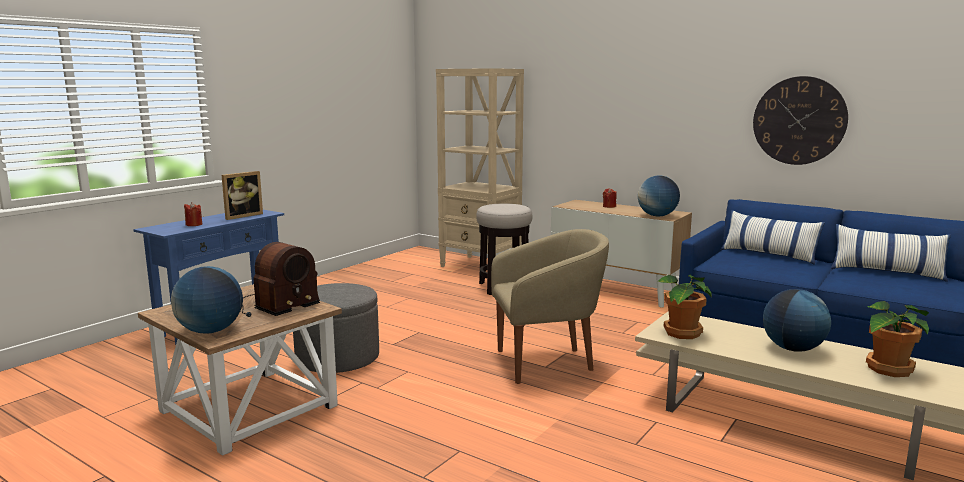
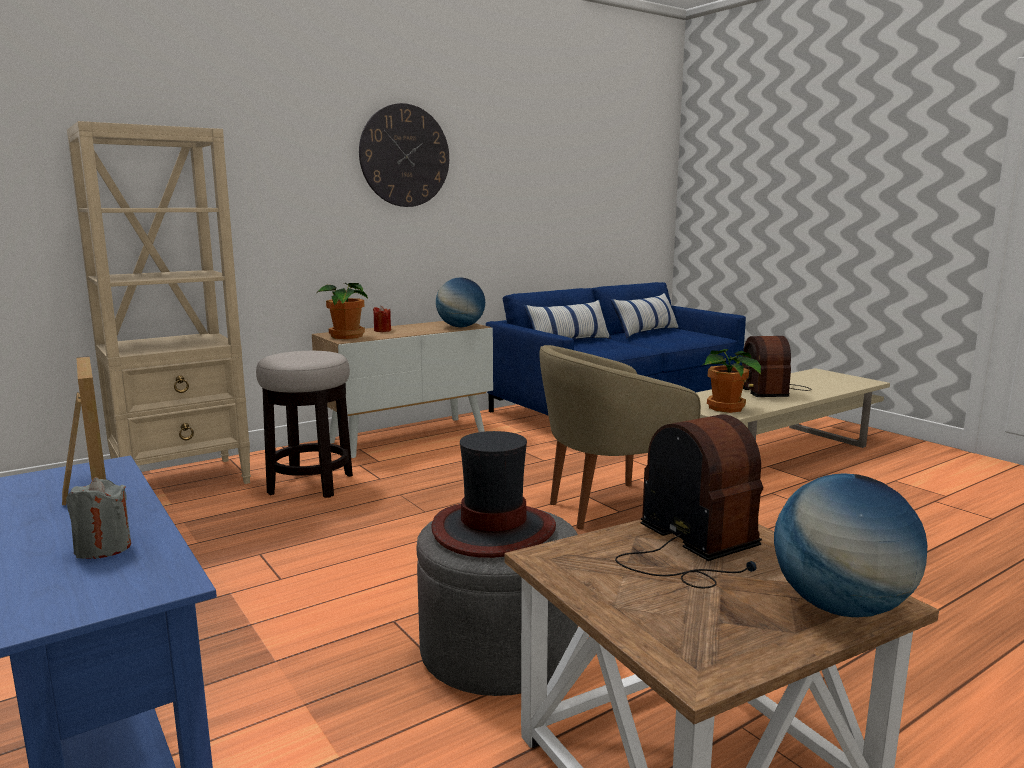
camera: 70 degrees left, 0 degrees up
red candle [184,202,202,226] -> grey candle [66,477,131,559]
beige armchair [491,229,609,384] -> beige armchair turned 120 degrees counterclockwise [539,345,701,529]
wall clock [753,76,848,165] -> wall clock moved to [359,103,449,207]
globe [763,289,831,352] -> radio [742,336,812,397]
potted plant [866,301,929,377] -> potted plant moved to [318,283,368,339]
none -> hat [432,431,556,558]

